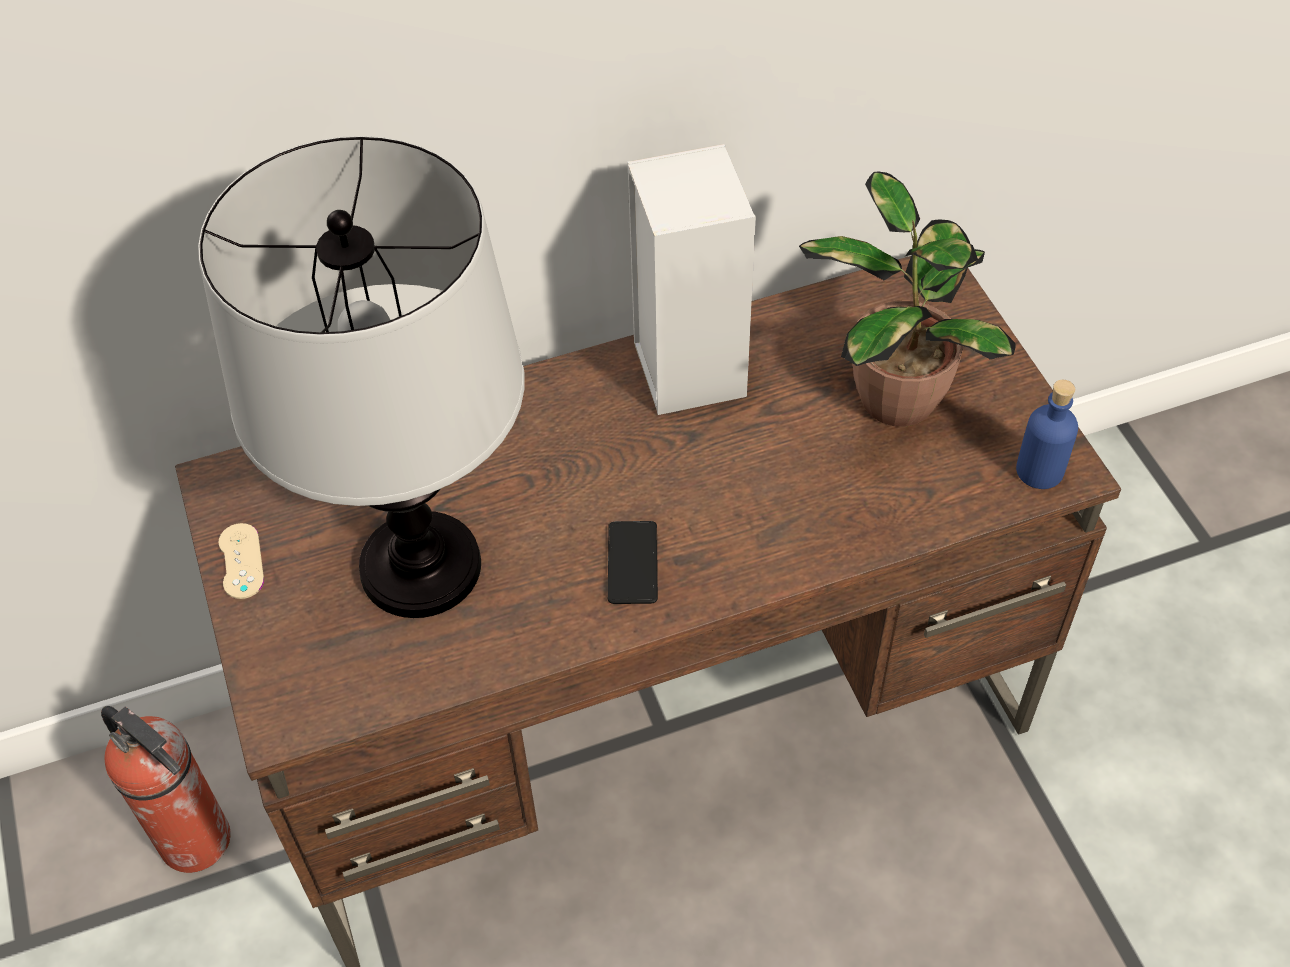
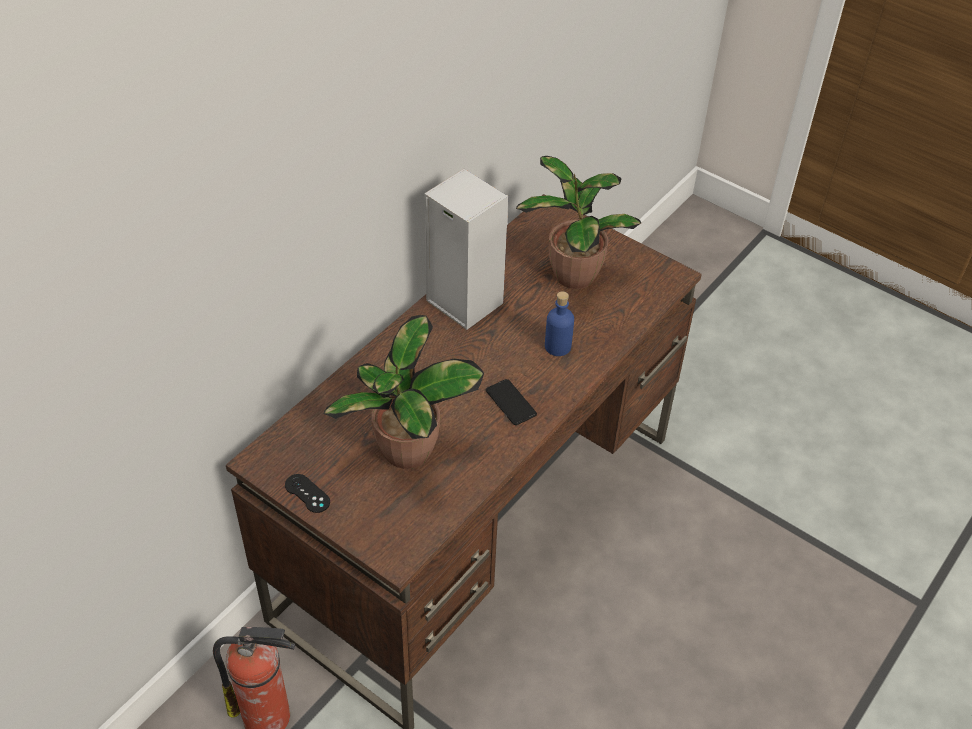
camera: 35 degrees left, 5 degrees down
table lamp [198,136,524,618] -> potted plant [324,315,484,469]
beige game controller [218,523,264,599] -> black game controller [285,474,330,513]
blue bottle [1016,380,1078,489] -> blue bottle moved to [545,291,574,356]

